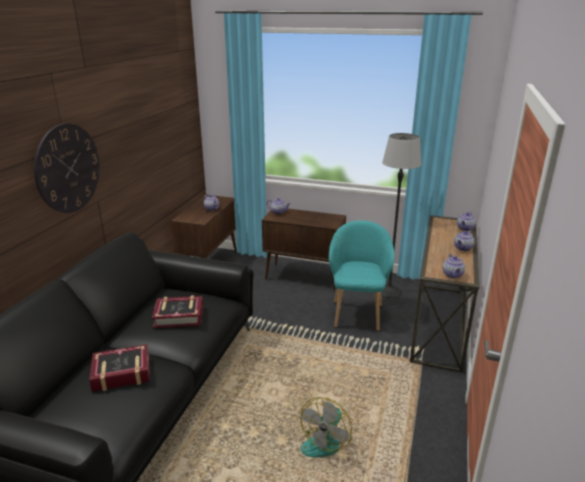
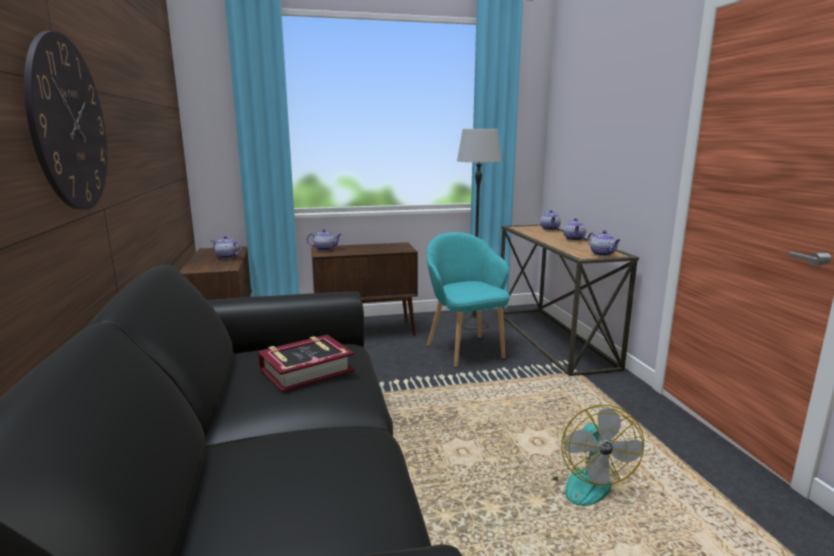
camera: 30 degrees left, 10 degrees down
book [89,344,150,392] -> none

